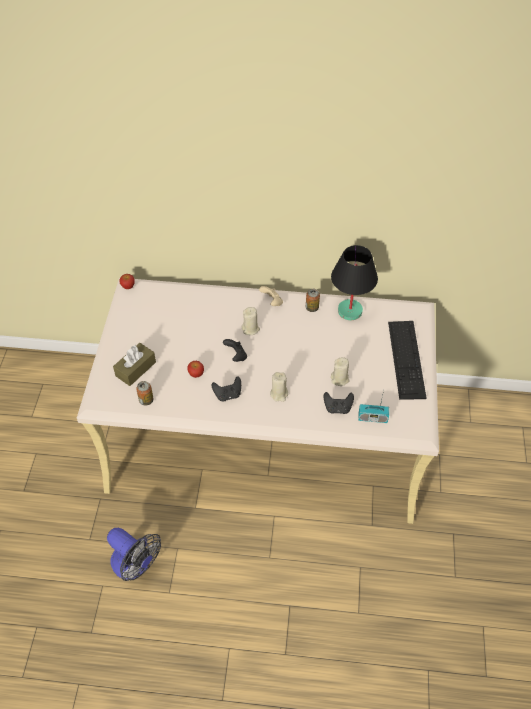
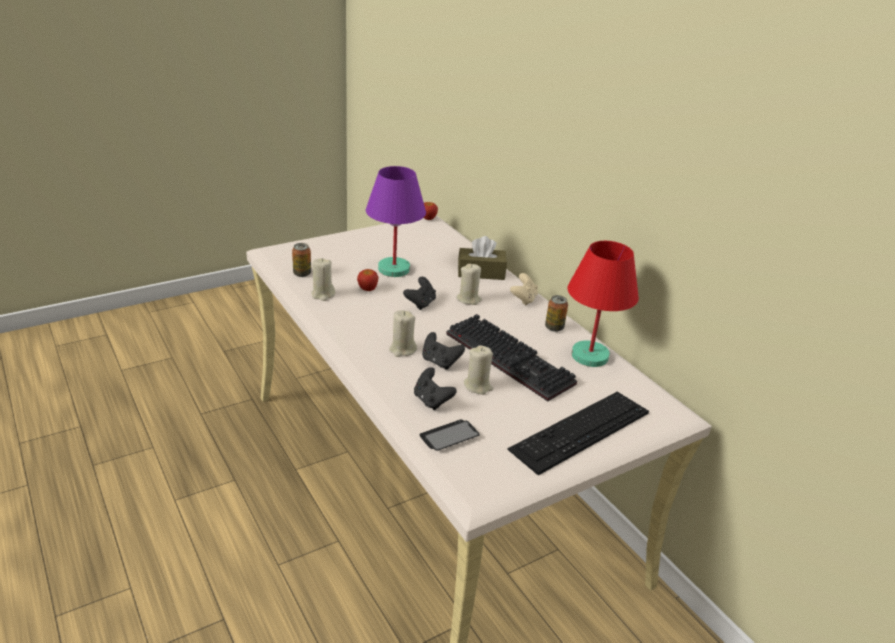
camera: 50 degrees right, 20 degrees down
fan [107,528,161,581] -> none
brown tissue box [113,343,156,386] -> brown tissue box moved to [458,236,507,280]
black game controller [211,376,241,401] -> black game controller moved to [422,332,465,370]
black table lamp [331,245,378,320] -> red table lamp [568,241,639,367]
radio [358,391,389,423] -> phone [420,419,480,451]
none -> beige candle [311,258,335,301]
none -> purple table lamp [366,166,426,277]
none -> keyboard [446,314,577,401]

